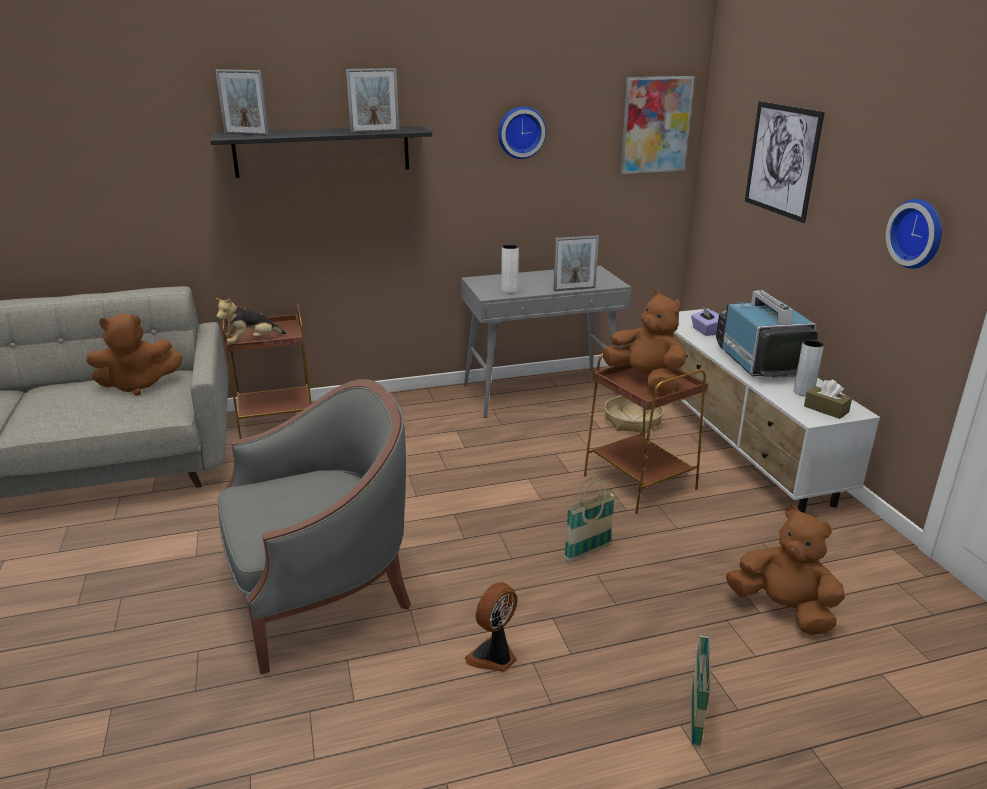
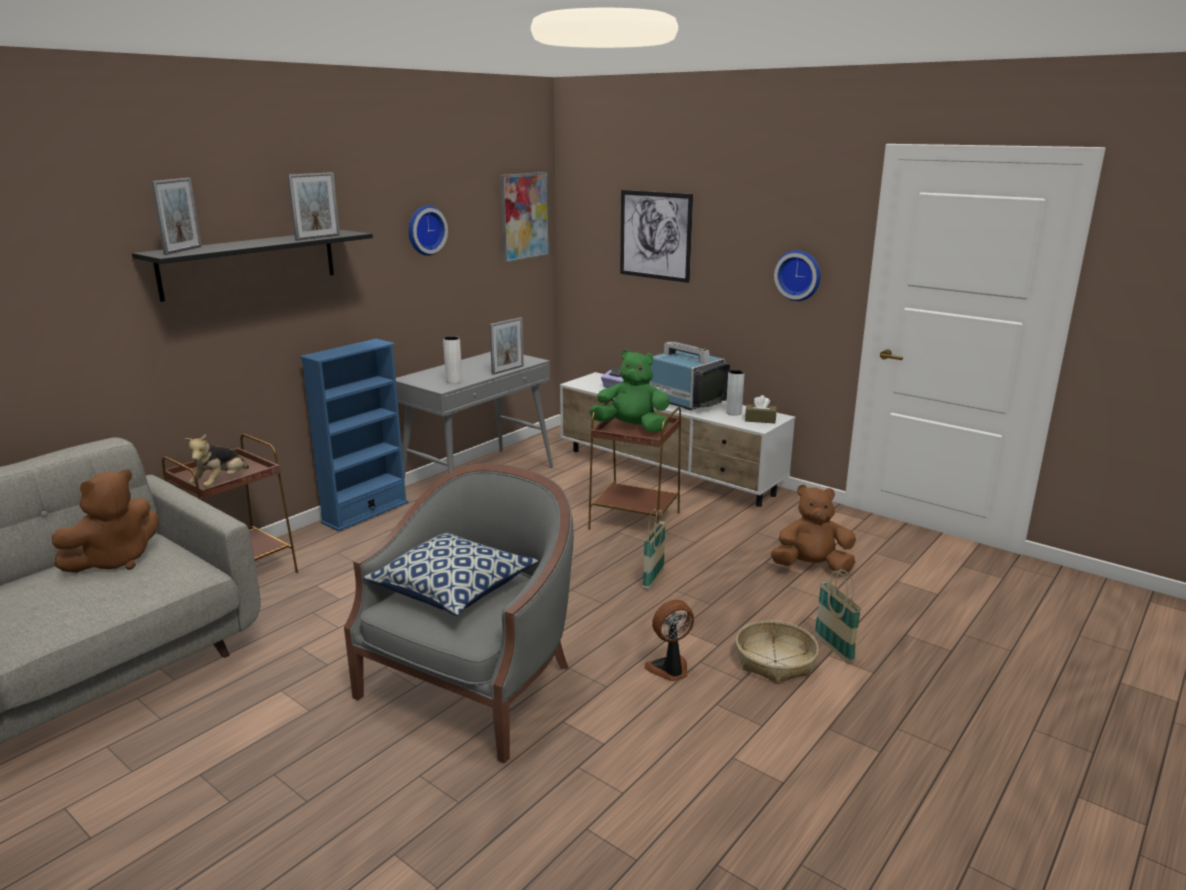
camera: 35 degrees left, 5 degrees down
picture frame [215,69,270,136] -> picture frame turned 60 degrees counterclockwise [151,178,202,255]
fan [465,582,517,672] -> fan turned 60 degrees clockwise [644,600,694,681]
brown plush toy [602,291,686,393] -> green plush toy [589,349,670,433]
basket [604,395,664,434] -> basket moved to [736,621,819,684]
none -> blue bookcase [300,339,409,532]
none -> pillow [363,533,538,616]

